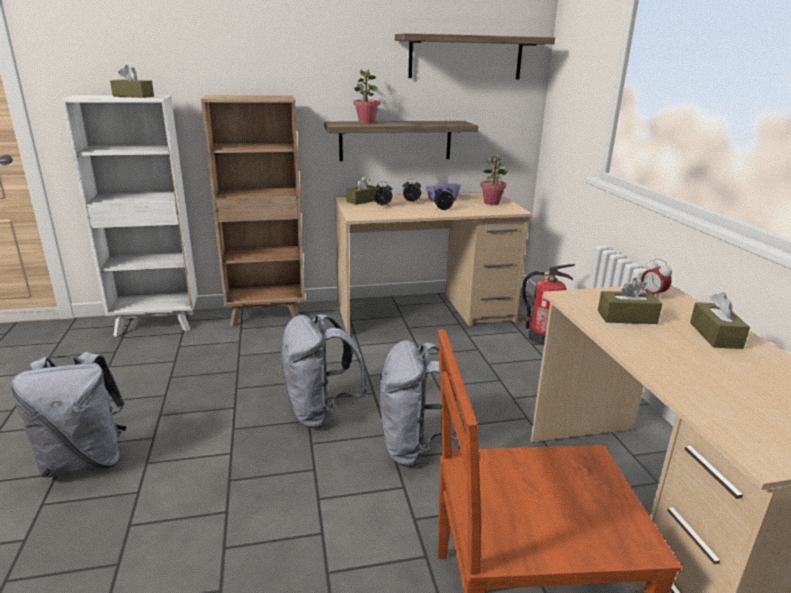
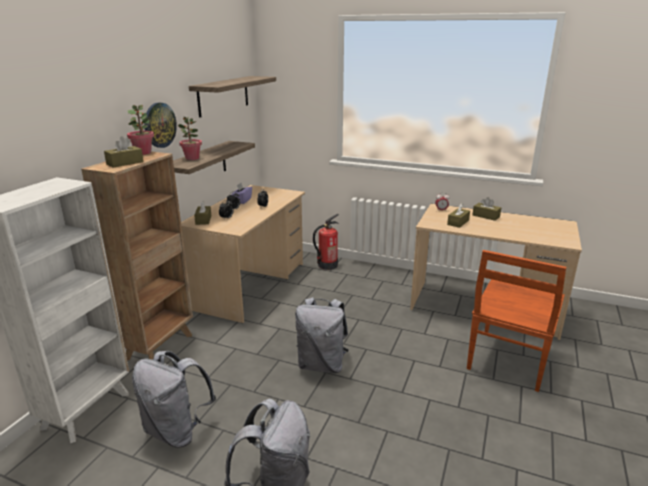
camera: 55 degrees left, 0 degrees up
brown tissue box [110,65,154,98] -> brown tissue box moved to [104,136,144,168]
grey backpack [380,340,465,467] -> grey backpack moved to [132,351,216,447]
potted plant [480,154,507,205] -> potted plant moved to [127,105,154,155]
none -> wall clock [144,102,177,148]

